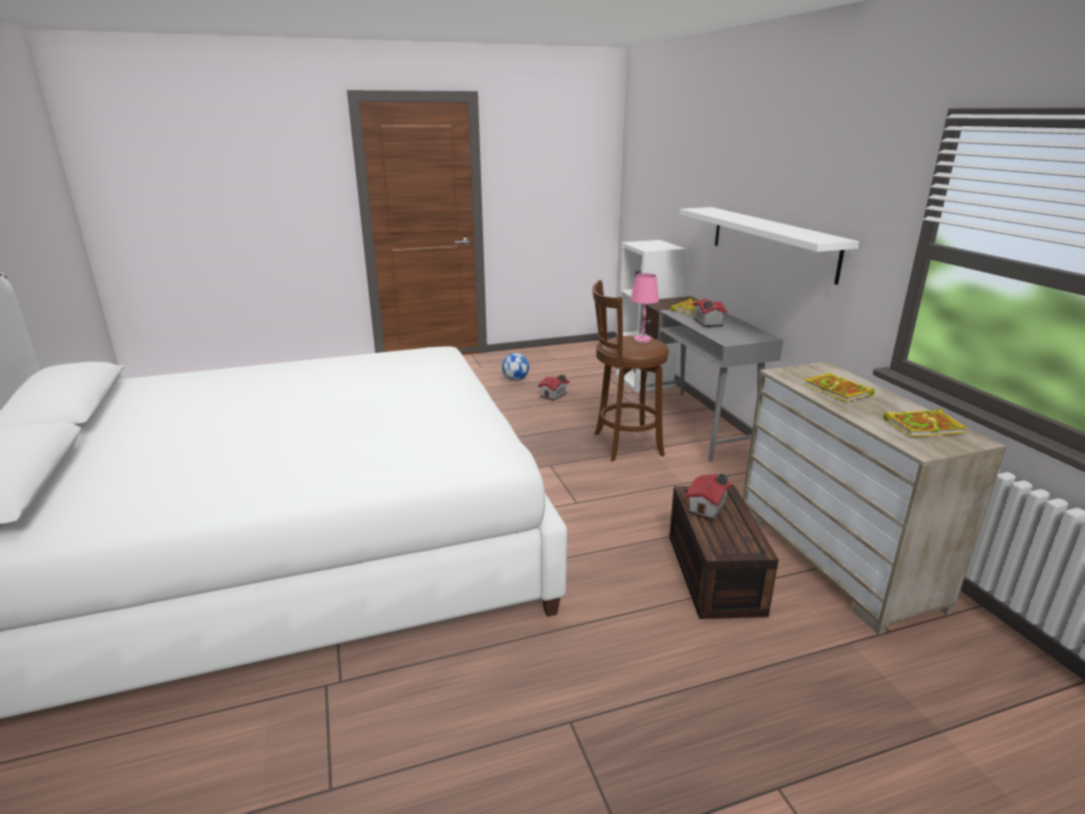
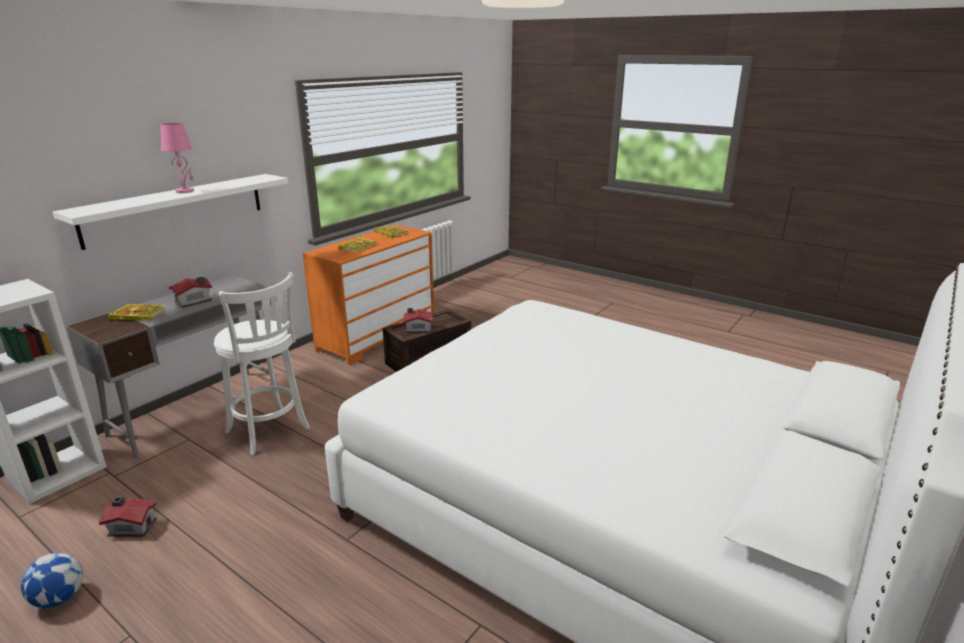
camera: 125 degrees left, 0 degrees up
brown stool [592,280,669,462] -> white stool [214,272,310,455]
pink table lamp [631,273,659,343] -> pink table lamp moved to [161,123,194,193]
beige dresser [743,362,1006,635] -> orange dresser [303,225,434,365]

